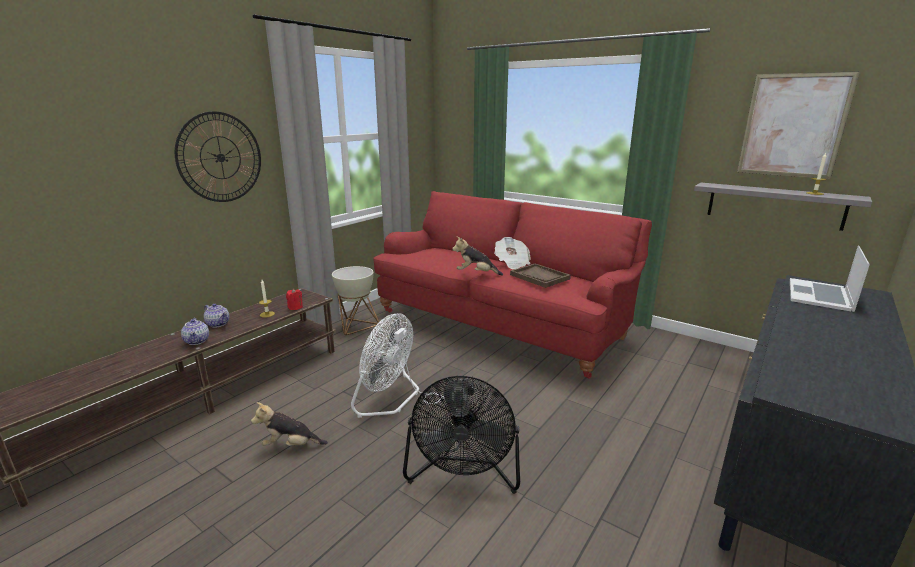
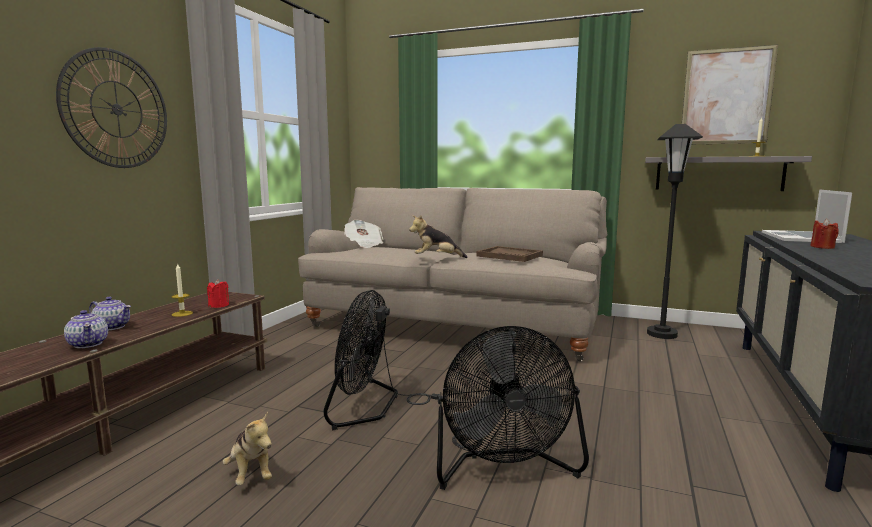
camera: 15 degrees left, 10 degrees down
plush toy [251,402,328,446] -> plush toy turned 105 degrees counterclockwise [223,412,272,485]
planter [332,266,379,335] -> none
white fan [351,313,445,418] -> black fan [324,290,438,430]
red sofa [374,191,652,379] -> beige sofa [298,187,607,362]
newspaper [494,237,531,269] -> newspaper moved to [344,220,384,248]
none -> black floor lamp [647,124,703,339]
none -> red candle [810,219,839,249]

